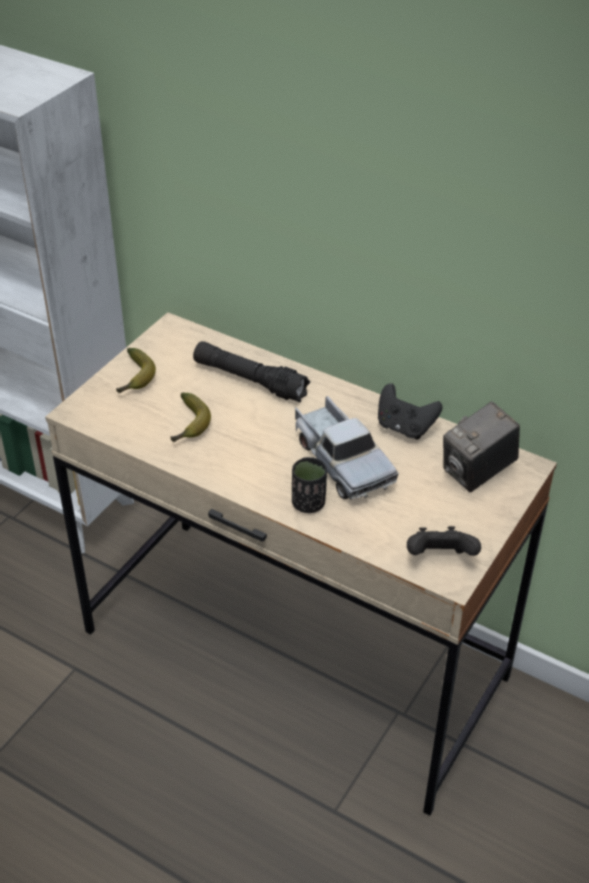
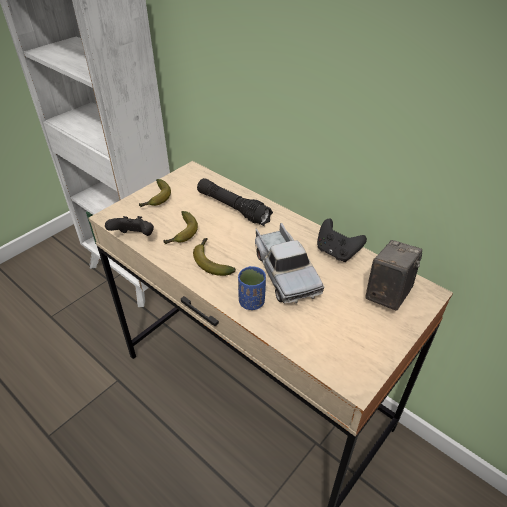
camera: 10 degrees right, 0 degrees up
black cup [292,457,327,513] -> blue cup [238,266,266,310]
black game controller [407,526,481,556] -> black game controller moved to [105,216,154,236]
camera [443,401,520,492] -> camera turned 150 degrees clockwise [365,240,422,311]
none -> banana [193,238,236,276]

